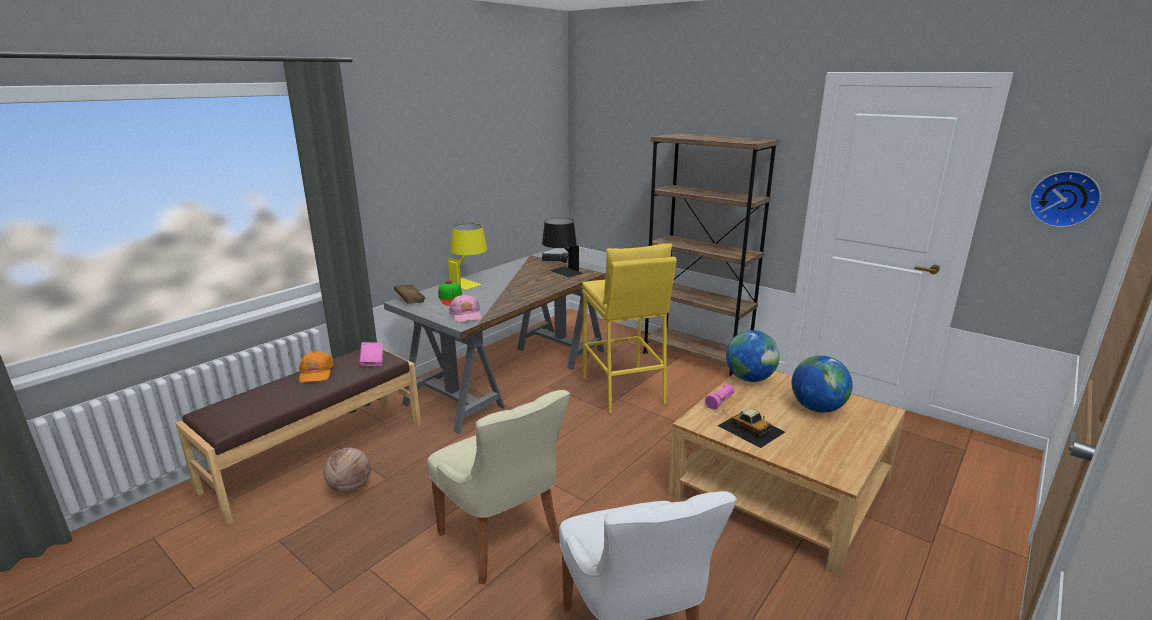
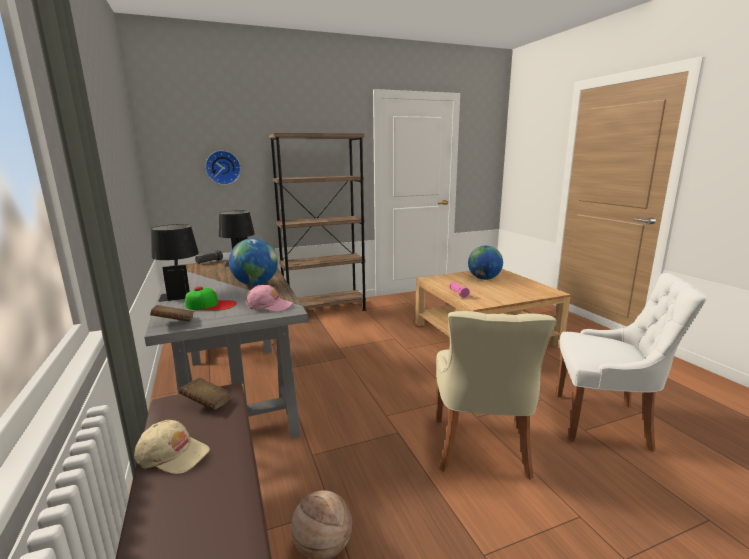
camera: 60 degrees left, 5 degrees down
orange cap [299,351,334,383] -> beige cap [134,420,210,474]
pink book [359,342,383,366] -> brown book [179,378,233,410]
beige chair [427,390,570,584] -> beige chair turned 105 degrees clockwise [436,311,557,480]
yellow table lamp [448,223,487,290] -> black table lamp [151,224,199,302]
yellow stool [582,244,677,414] -> none
toy car [718,409,785,448] -> none
globe [726,330,780,382] -> globe moved to [229,238,278,286]
wall clock [1029,171,1101,227] -> wall clock moved to [205,150,241,185]

